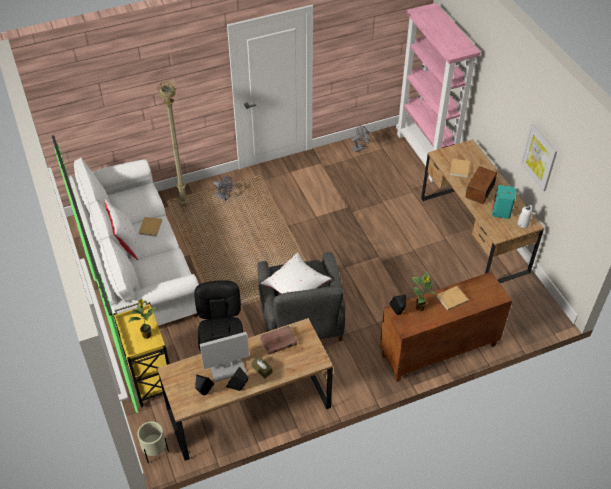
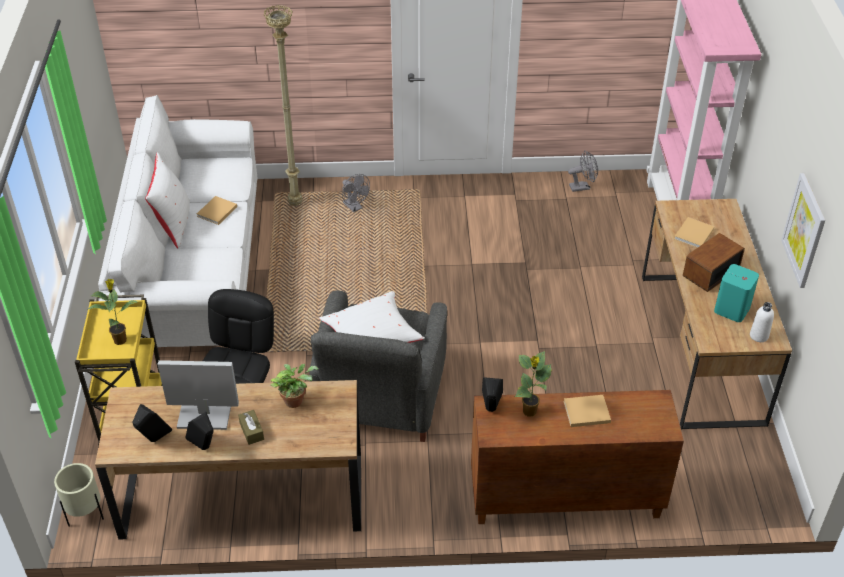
camera: 20 degrees right, 5 degrees down
brown book [260,326,297,355] -> potted plant [270,364,319,408]

